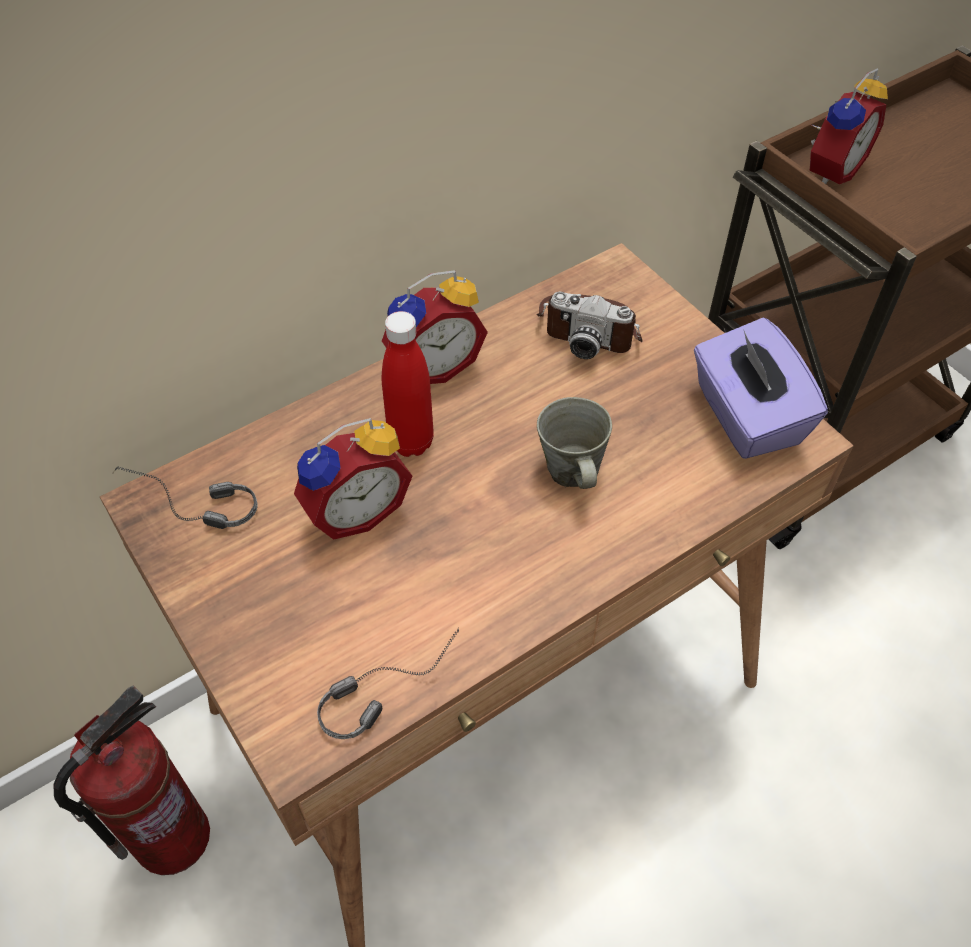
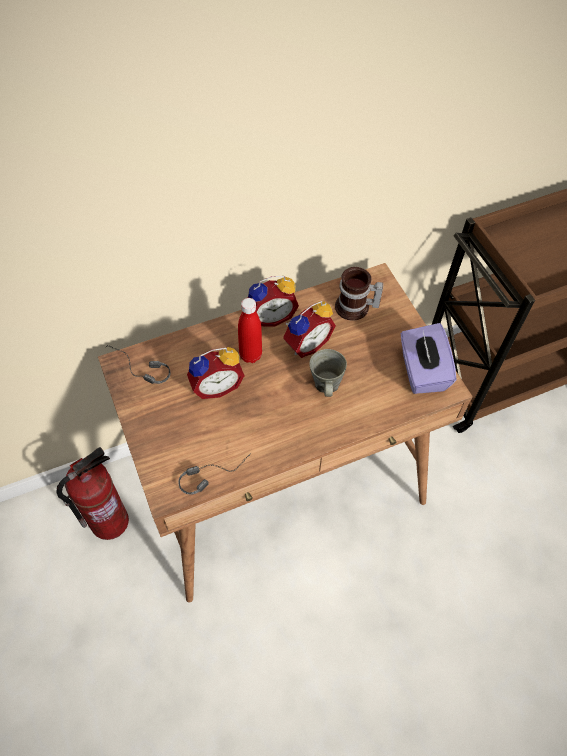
camera: 10 degrees right, 5 degrees up
camera [536,291,642,359] -> mug [335,267,383,321]
alarm clock [810,68,888,184] -> alarm clock moved to [283,301,336,358]

